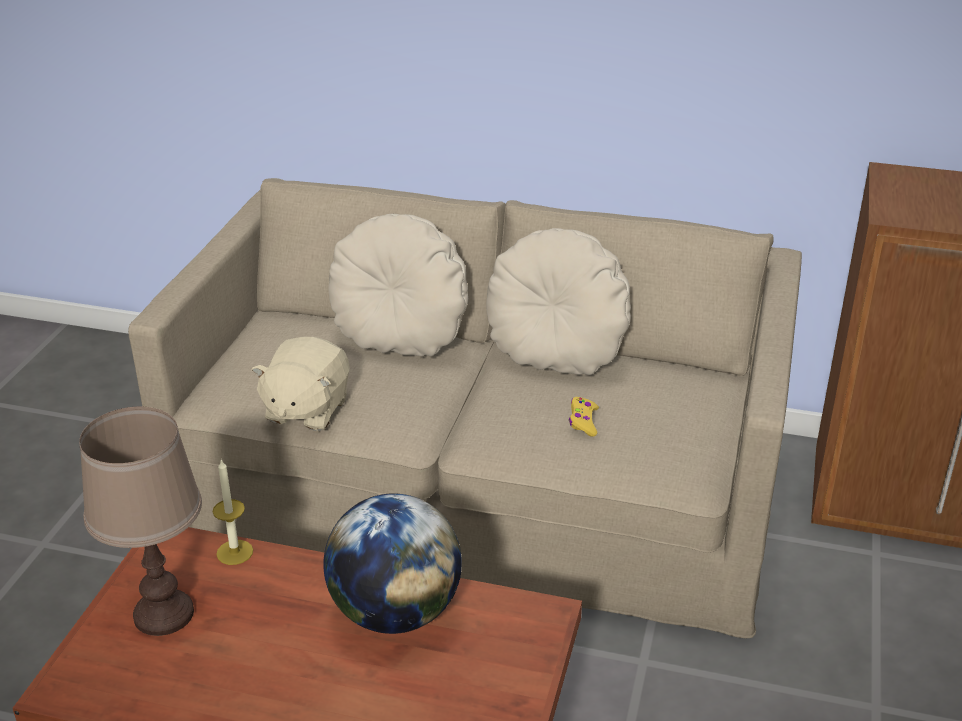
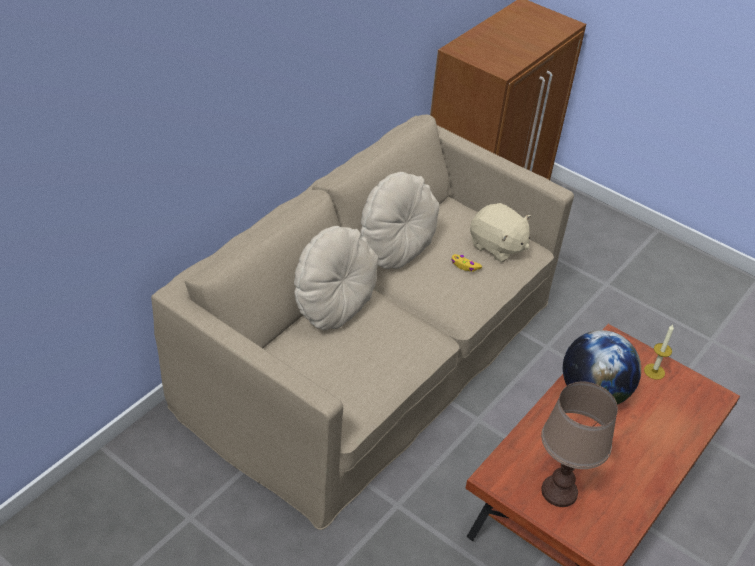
camera: 70 degrees left, 10 degrees up
candle [213,459,253,565] -> candle moved to [644,325,674,380]
beige plush toy [252,337,350,431] -> beige plush toy moved to [470,203,531,262]

